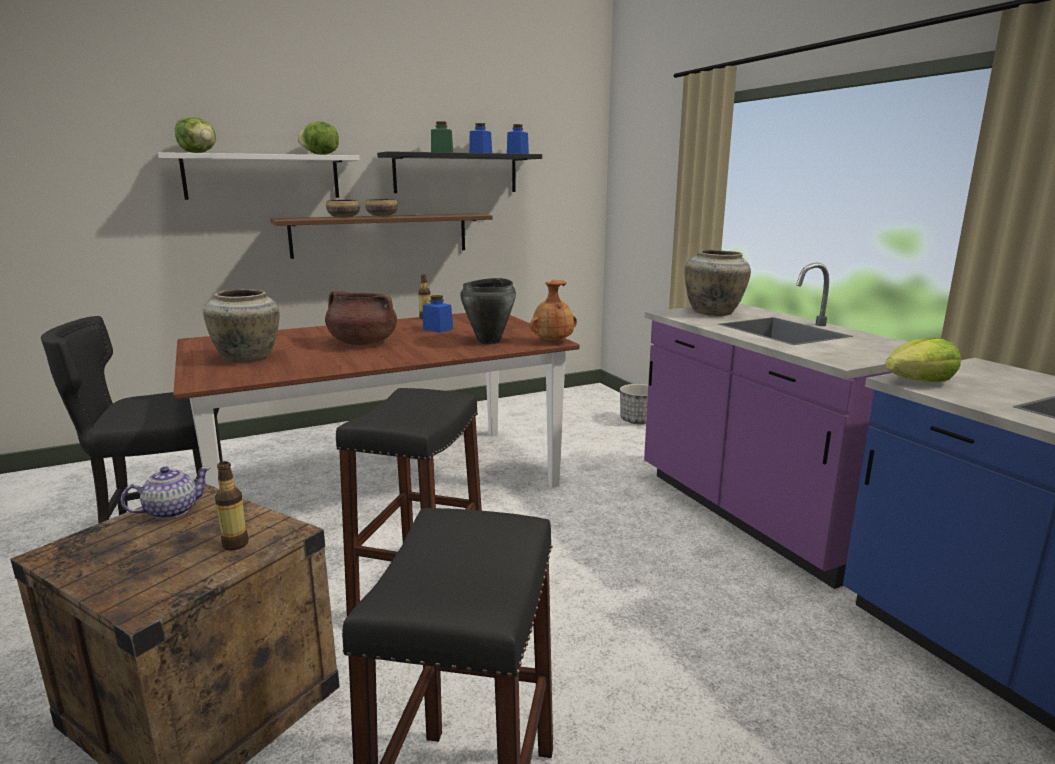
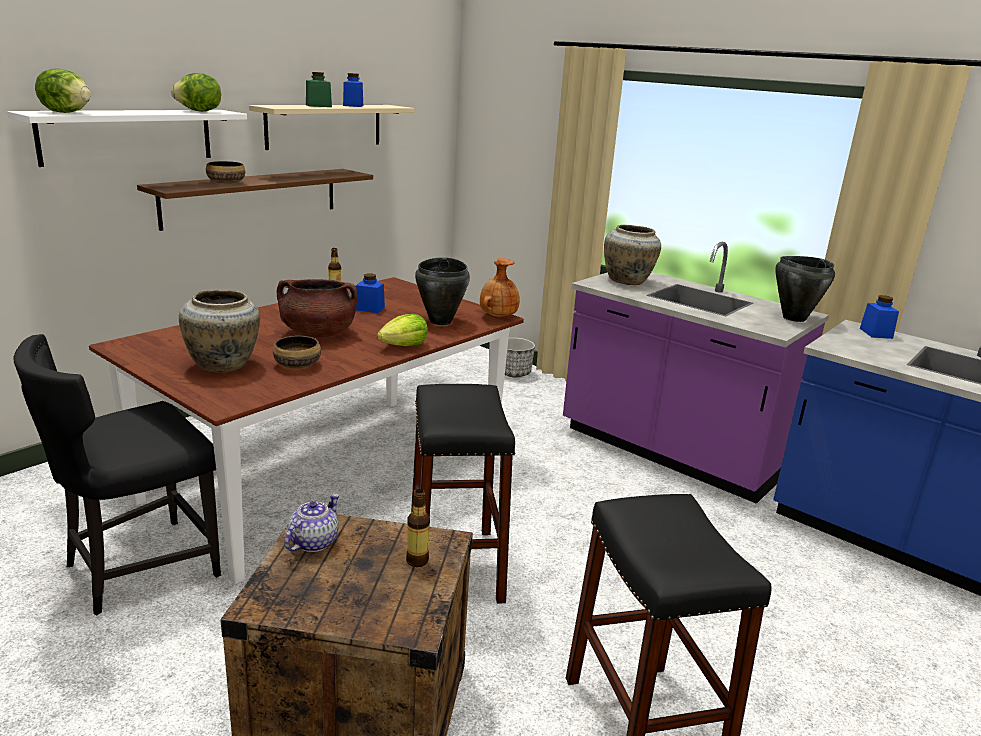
camera: 25 degrees left, 5 degrees up
bowl [365,199,398,216] -> bowl moved to [273,336,321,368]
black shelf [377,151,542,193] -> beige shelf [249,105,414,150]
blue jar [507,124,529,154] -> blue jar moved to [860,295,899,339]
lettuce [885,338,961,382] -> lettuce moved to [377,314,428,346]
none -> black cooking pot [775,256,835,322]

